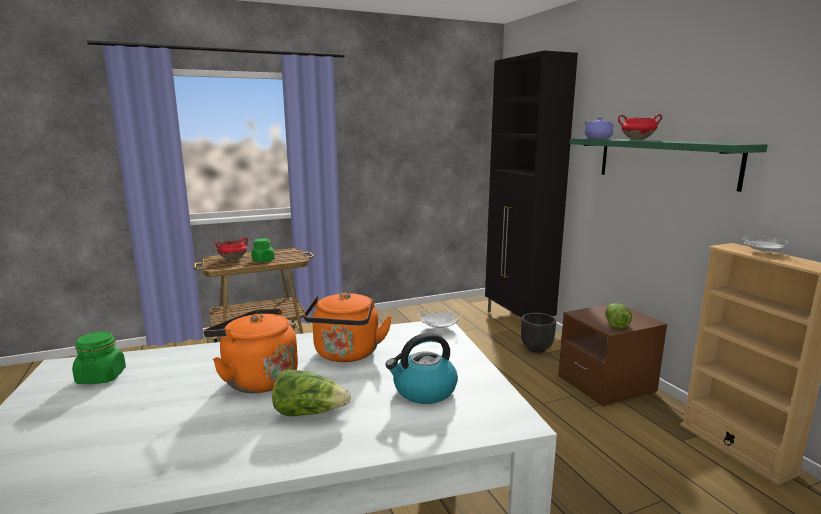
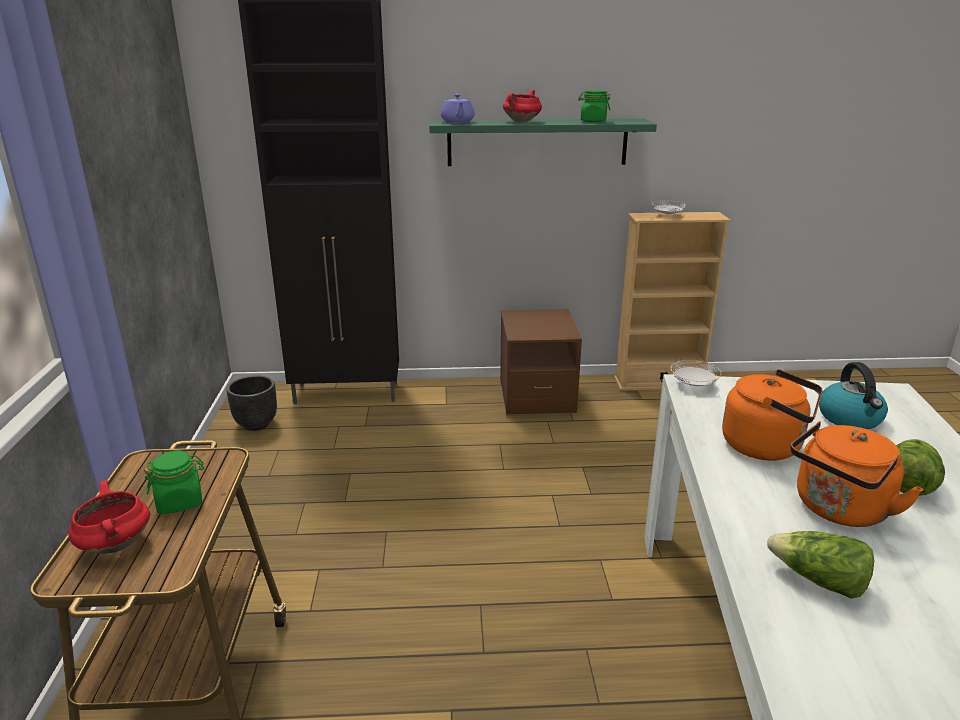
camera: 70 degrees left, 10 degrees up
green jar [72,331,126,384] -> green jar moved to [578,90,610,122]
black planter [521,313,556,353] -> black planter moved to [226,375,277,431]
lettuce [605,303,632,329] -> lettuce moved to [767,531,874,598]

